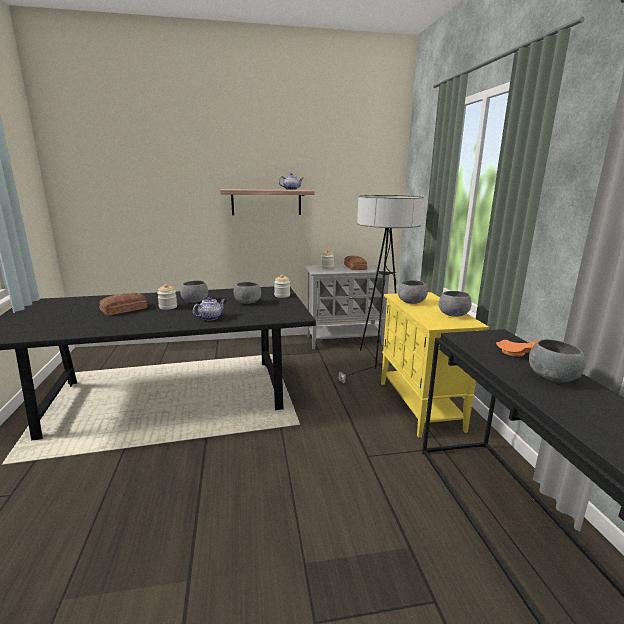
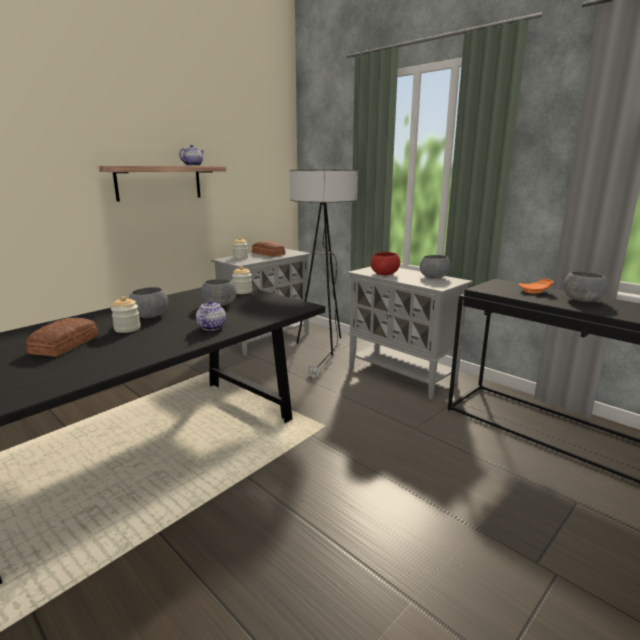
camera: 35 degrees left, 0 degrees up
yellow cabinet [381,292,489,438] -> grey cabinet [347,267,473,400]
grey bowl [398,280,428,304] -> red bowl [371,252,400,275]

